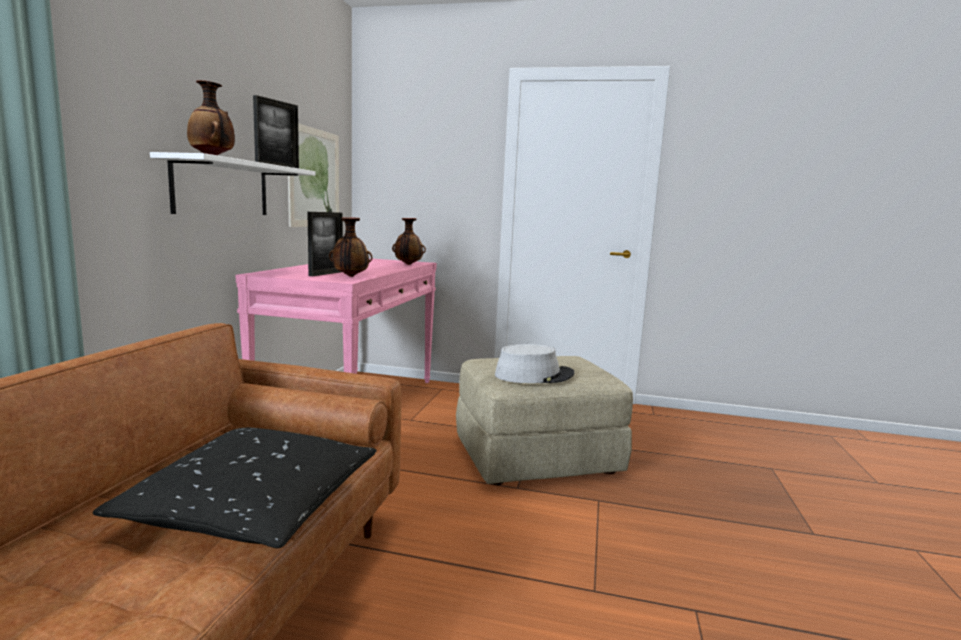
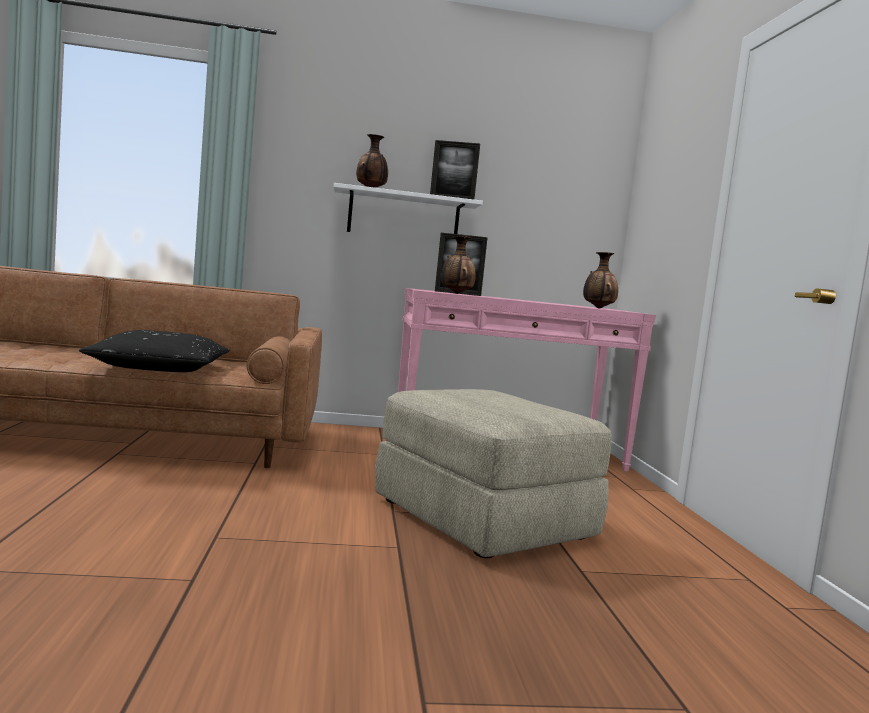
camera: 70 degrees right, 5 degrees down
picture [288,123,339,227] -> none
grey hat [495,344,574,383] -> none

